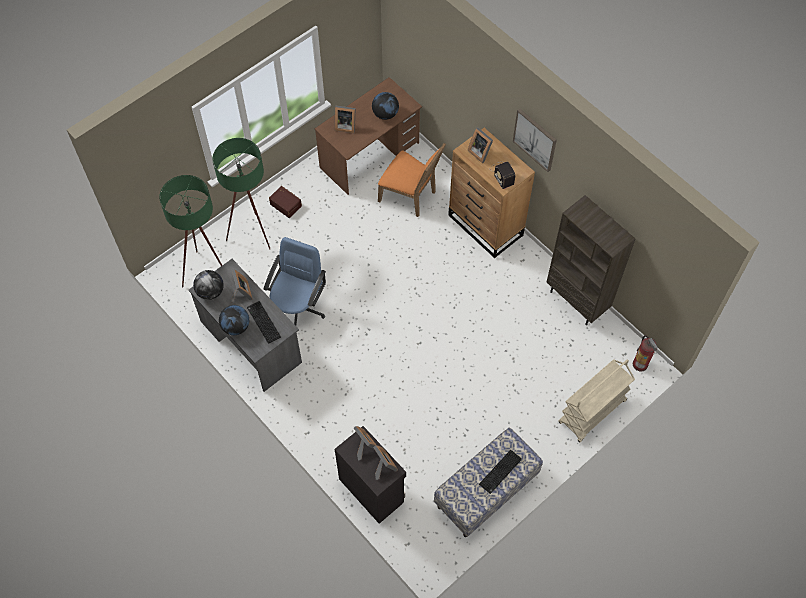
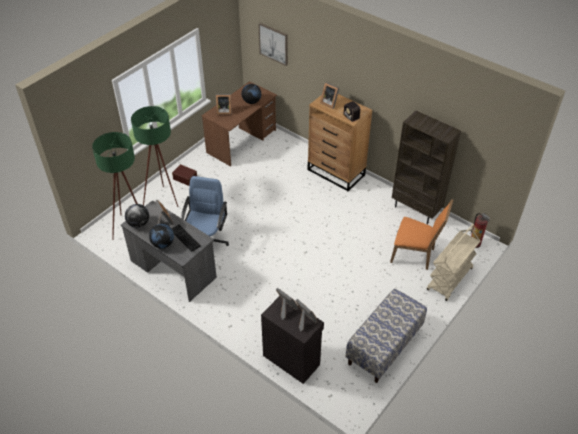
camera: 10 degrees left, 15 degrees down
orange chair [378,144,446,217] -> orange chair moved to [390,199,454,270]
keyboard [479,450,522,494] -> none
picture [513,109,557,172] -> picture moved to [259,23,288,66]

